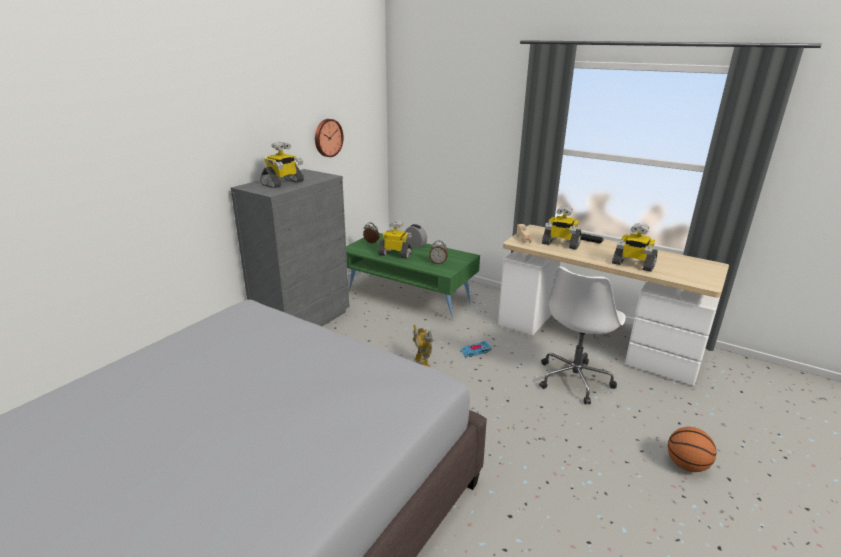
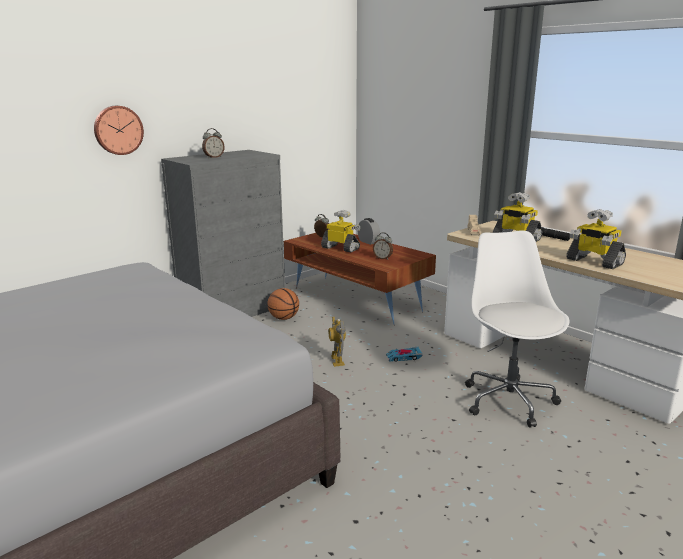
camera: 15 degrees right, 5 degrees down
toy robot [260,142,304,188] -> alarm clock [202,128,225,158]
wall clock [315,119,344,157] -> wall clock moved to [94,106,144,155]
green coffee table [346,233,480,319] -> brown coffee table [283,233,436,326]
white office chair [539,266,626,404] -> white office chair turned 120 degrees clockwise [465,230,570,428]
basketball [668,427,717,472] -> basketball moved to [268,288,299,320]

